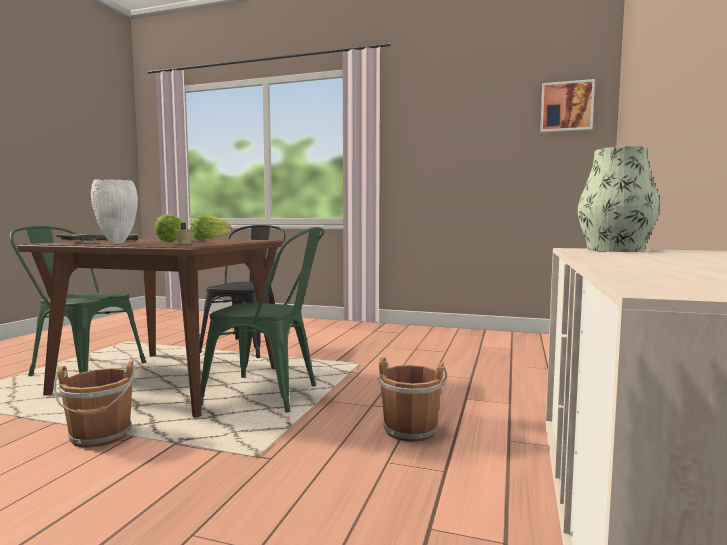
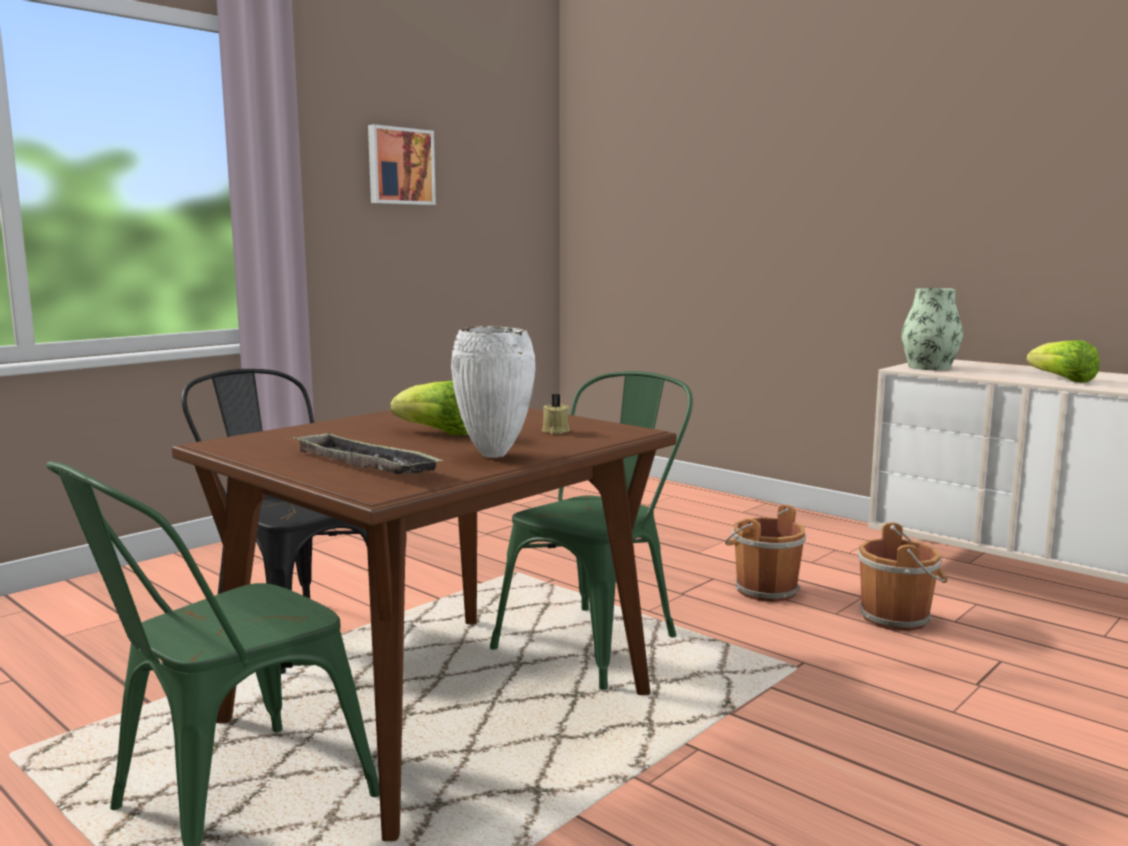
camera: 65 degrees left, 5 degrees up
brown bucket [54,361,136,448] -> brown bucket moved to [858,522,947,631]
lettuce [190,215,232,240] -> lettuce moved to [1027,340,1100,382]
picture [540,79,595,133] -> picture moved to [368,124,436,205]

